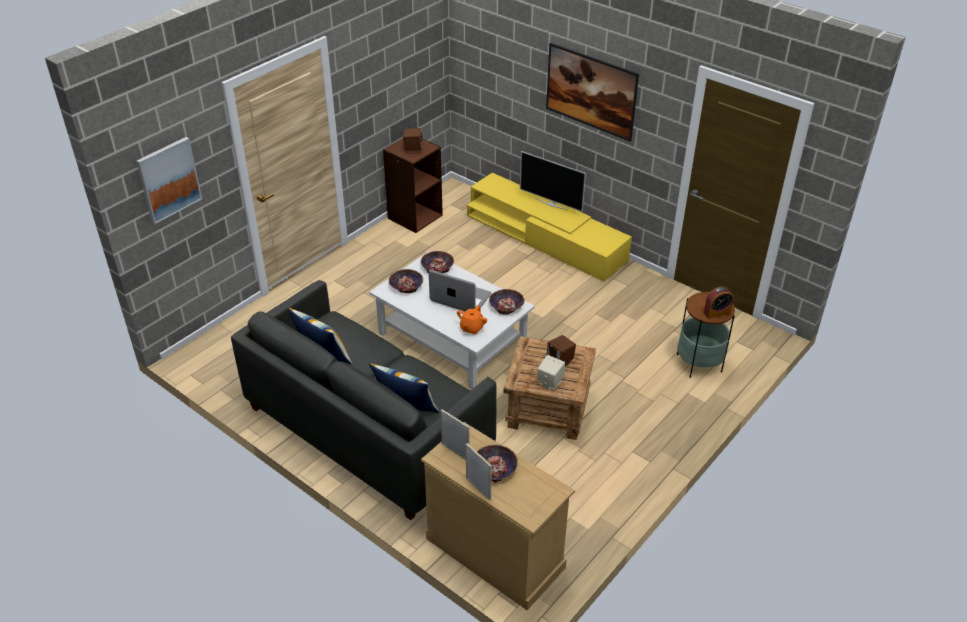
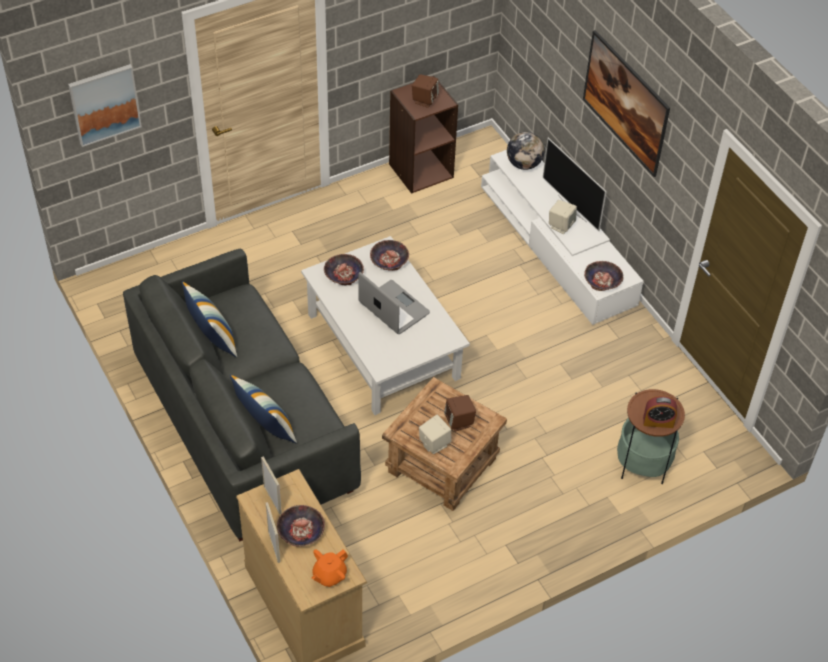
camera: 20 degrees right, 10 degrees up
orange teapot [457,305,487,335] -> orange teapot moved to [311,549,348,587]
yellow tv stand [467,173,632,282] -> white tv stand [481,150,644,325]
bowl [489,289,524,315] -> bowl moved to [584,261,624,291]
none -> globe [507,132,545,170]
none -> beige speaker [549,200,577,234]

